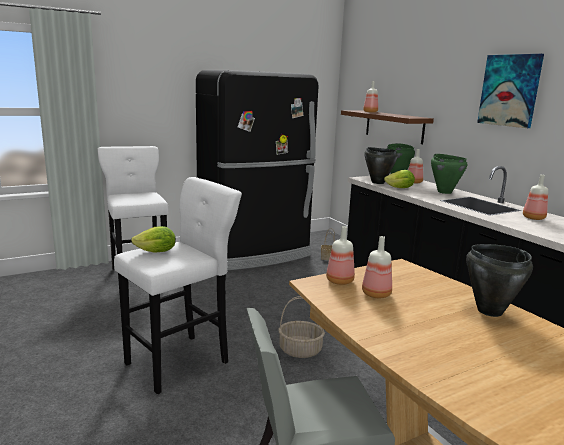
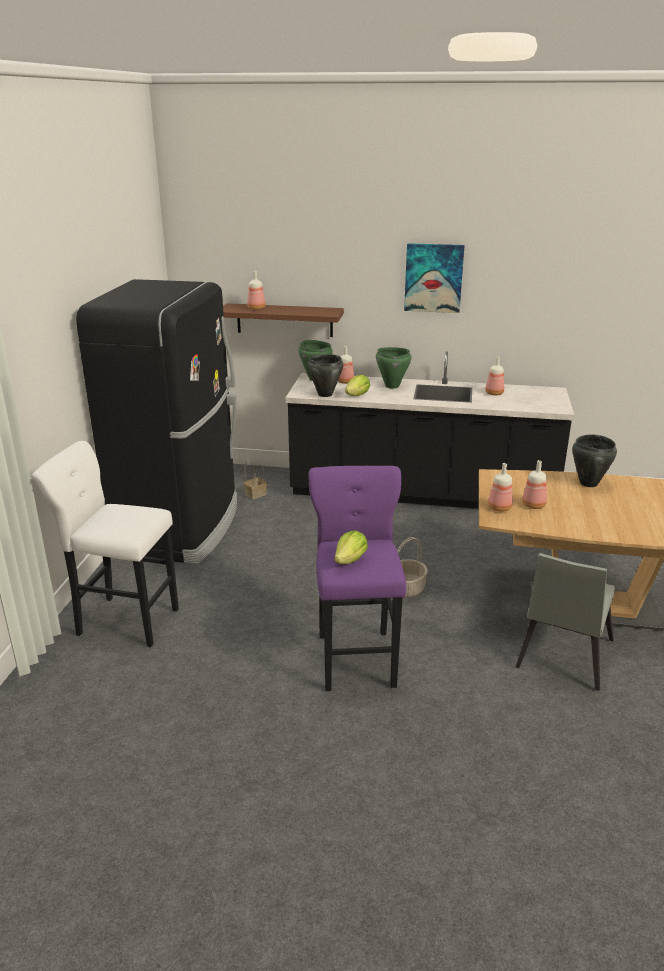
camera: 50 degrees left, 10 degrees up
white stool [114,177,242,394] -> purple stool [309,466,406,691]

